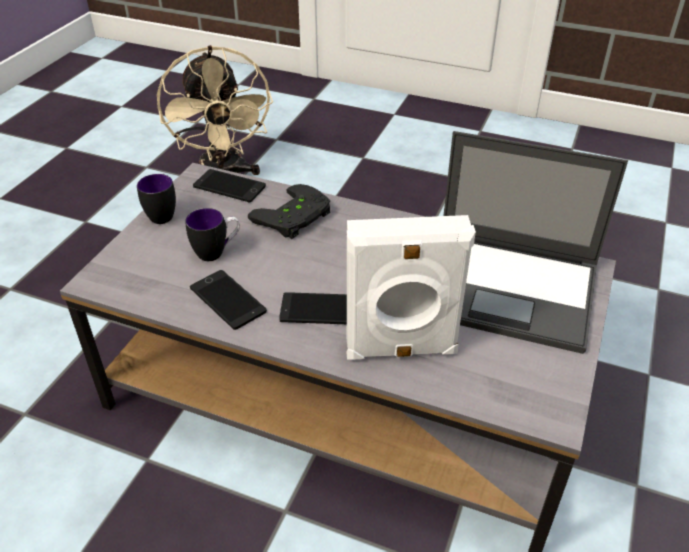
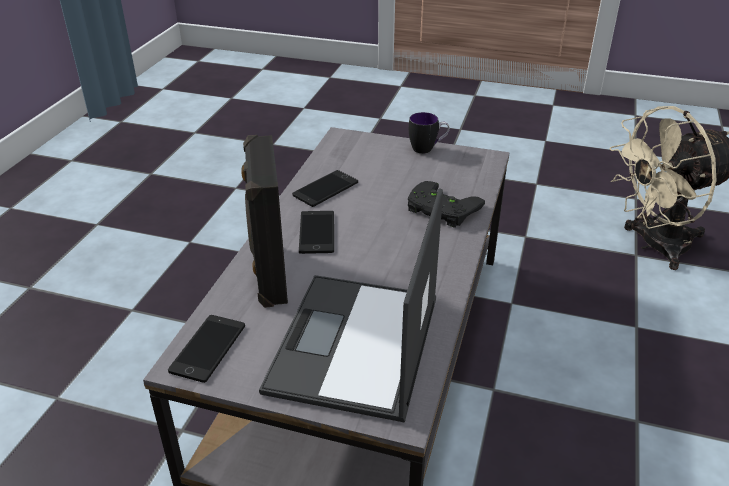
camera: 85 degrees right, 5 degrees down
mug [185,208,240,261] -> none
phone [193,169,266,203] -> phone moved to [168,315,245,383]
white speaker [346,215,476,359] -> black speaker [241,135,288,308]

